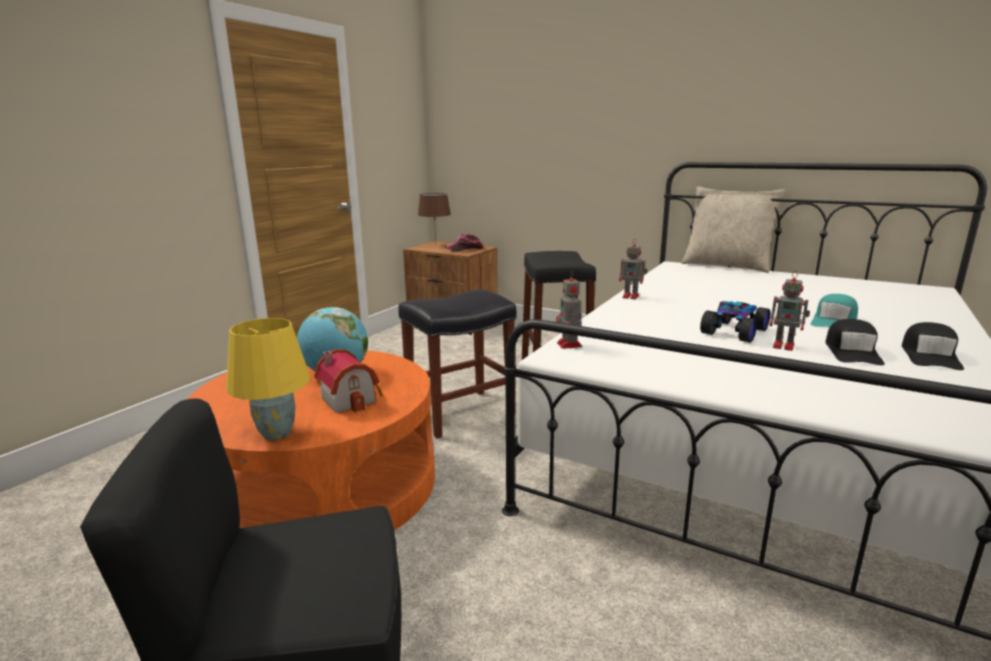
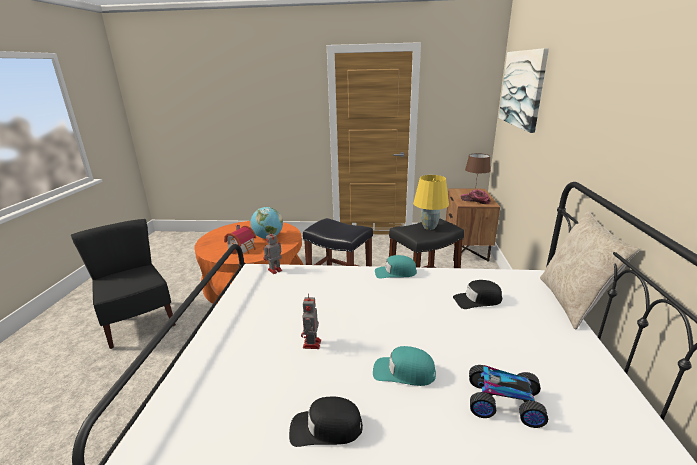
camera: 65 degrees right, 5 degrees up
yellow table lamp [226,318,310,441] -> yellow table lamp moved to [413,175,449,230]
toy robot [619,243,647,299] -> turquoise cap [375,255,417,279]
toy car [700,301,771,343] -> toy car moved to [469,365,548,428]
black cap [825,319,884,365] -> black cap moved to [453,280,502,309]
none -> picture [499,48,549,133]

